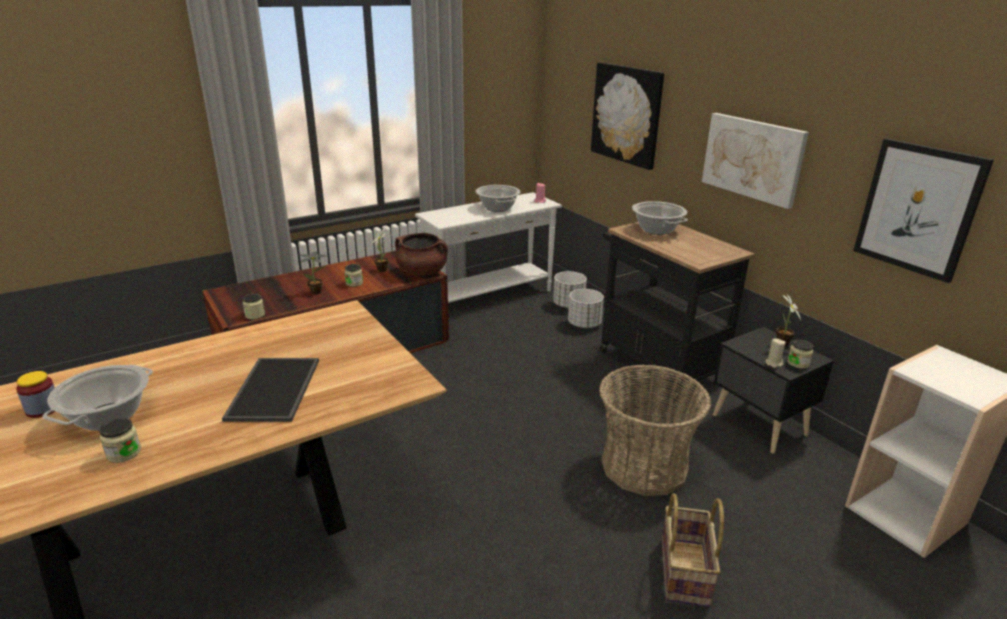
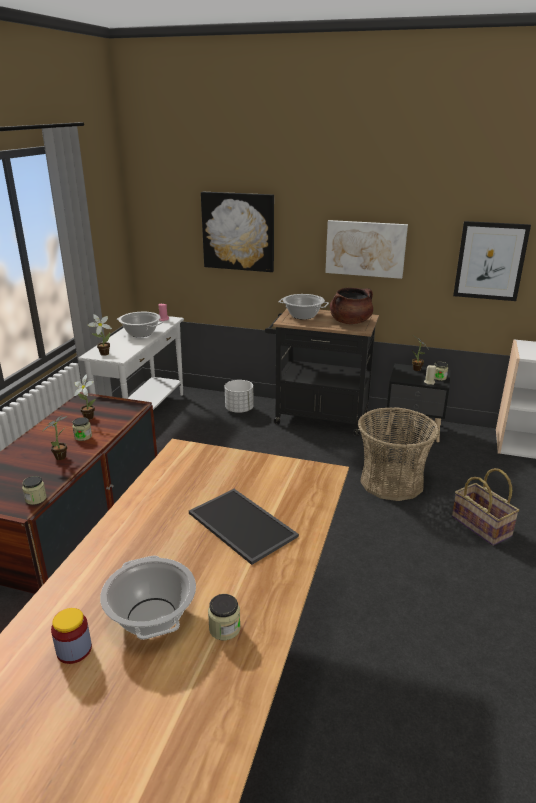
camera: 40 degrees left, 0 degrees up
brown cooking pot [395,233,448,276] -> brown cooking pot moved to [330,288,373,324]
white planter [553,271,587,308] -> none
none -> potted plant [88,314,112,356]

